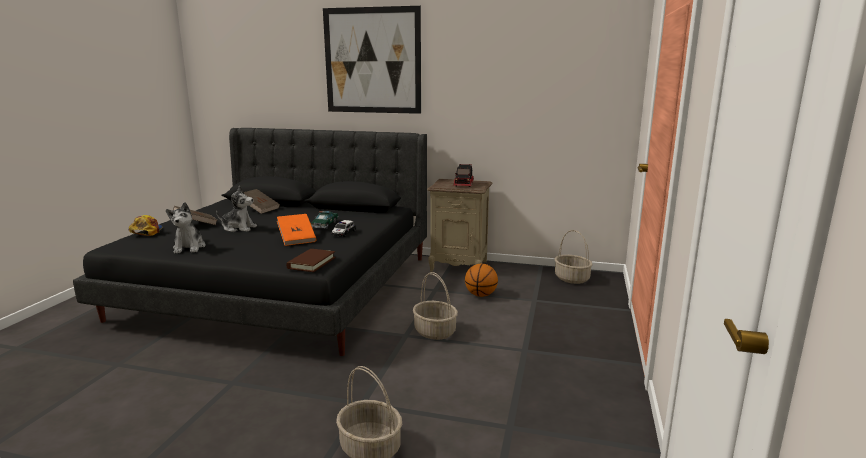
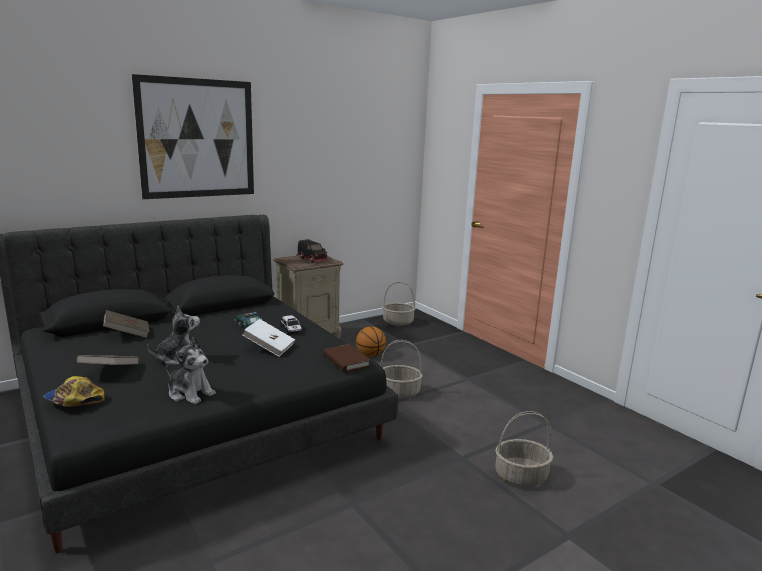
camera: 50 degrees left, 0 degrees up
orange book [277,214,317,246] -> white book [242,319,295,357]

